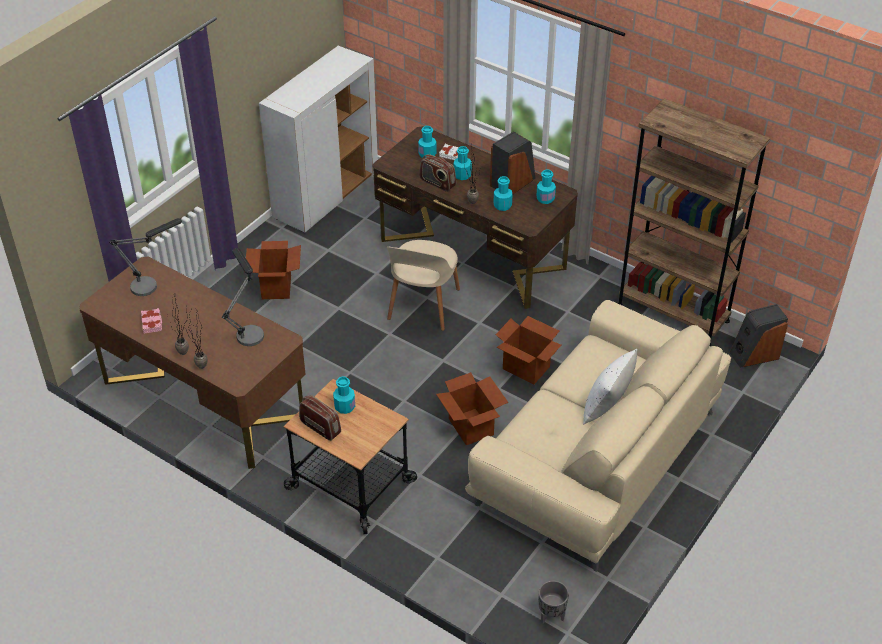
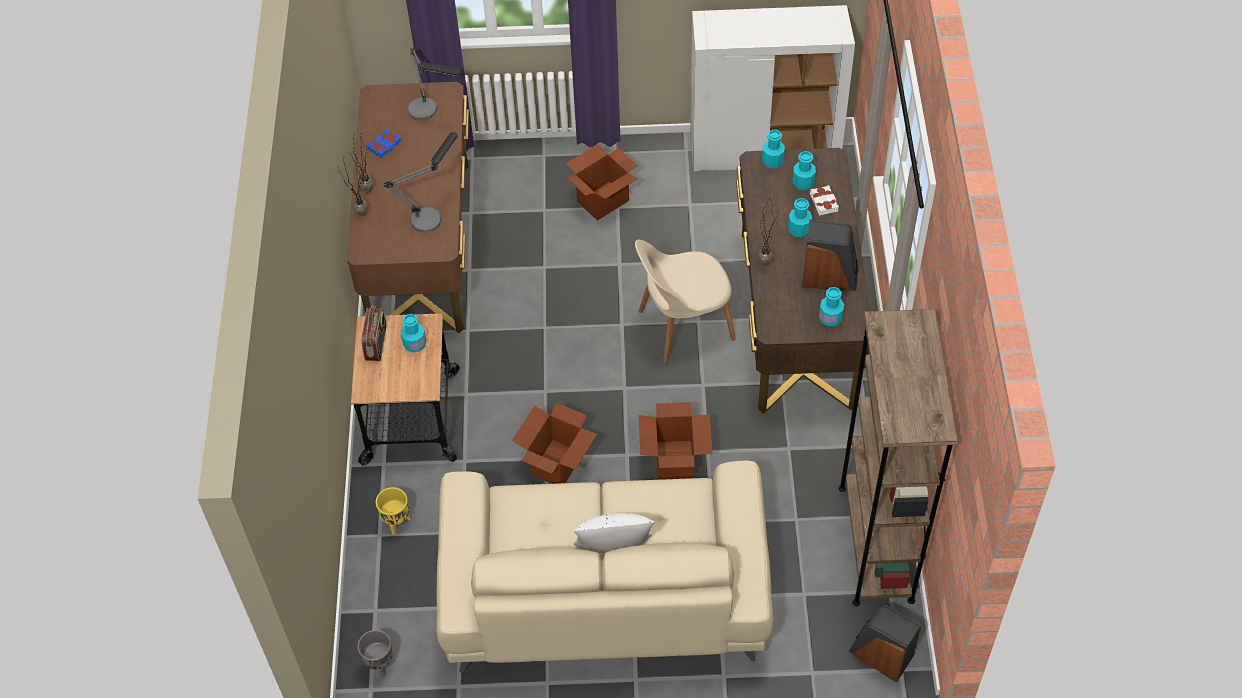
camera: 55 degrees right, 10 degrees up
pink book [141,308,162,334] -> blue book [367,129,401,158]
radio [419,155,456,192] -> none
turquoise bottle [493,176,513,211] -> turquoise bottle moved to [762,129,785,169]
none -> yellow planter [376,487,410,534]

